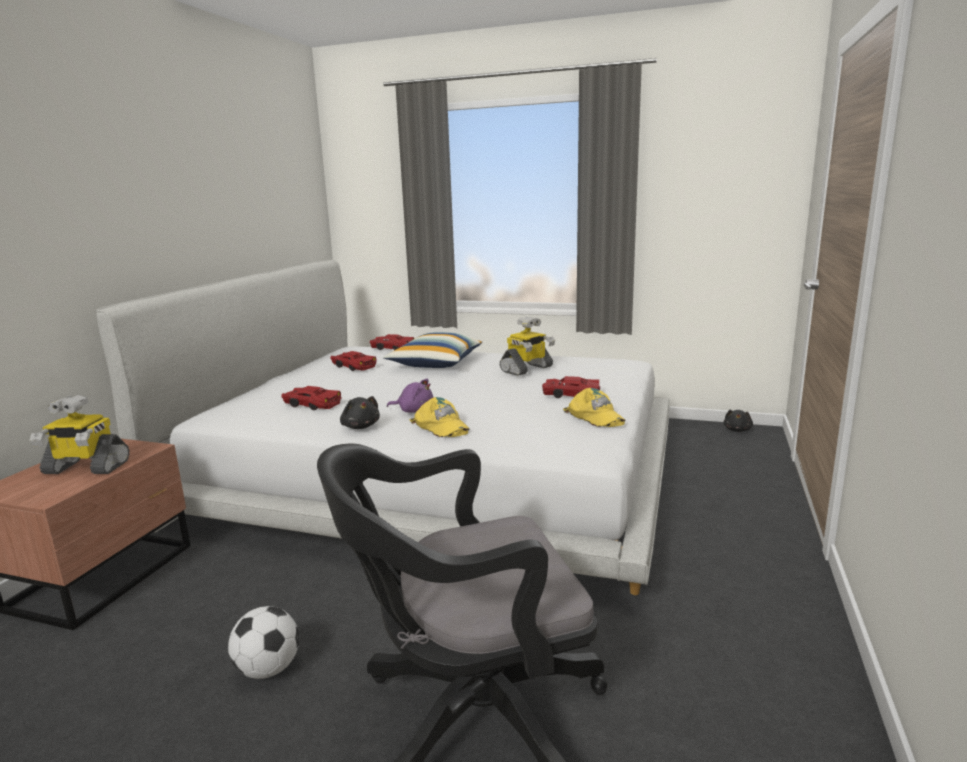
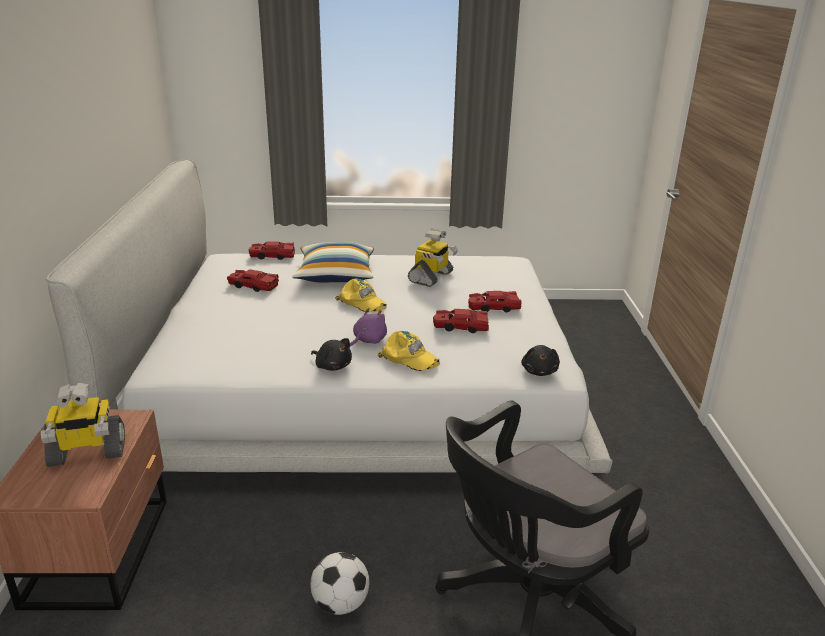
camera: 20 degrees left, 10 degrees up
red toy car [281,386,342,410] -> red toy car moved to [433,309,489,333]
purple plush toy [387,378,434,412] -> purple plush toy turned 45 degrees counterclockwise [349,308,387,348]
yellow cap [563,388,625,427] -> yellow cap moved to [335,278,387,312]
black plush toy [724,409,753,432] -> black plush toy moved to [521,345,560,376]

